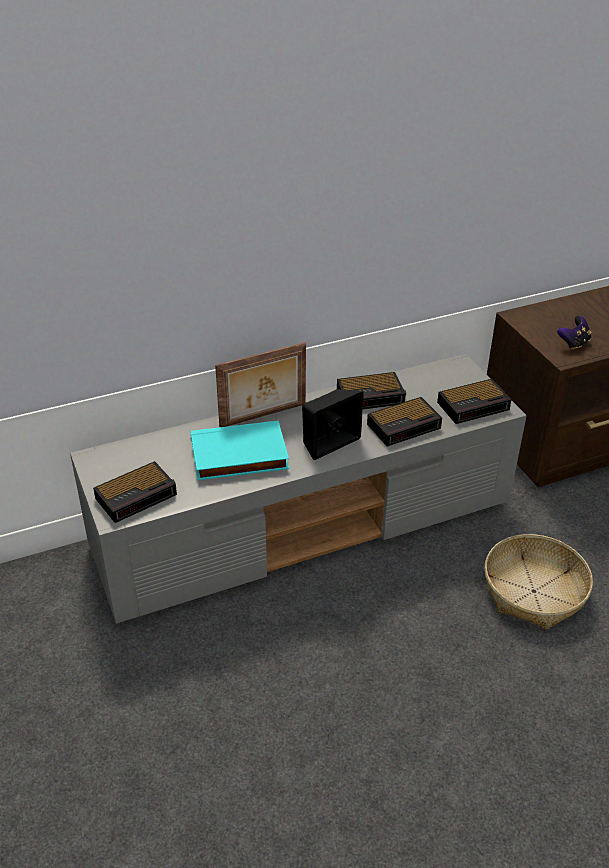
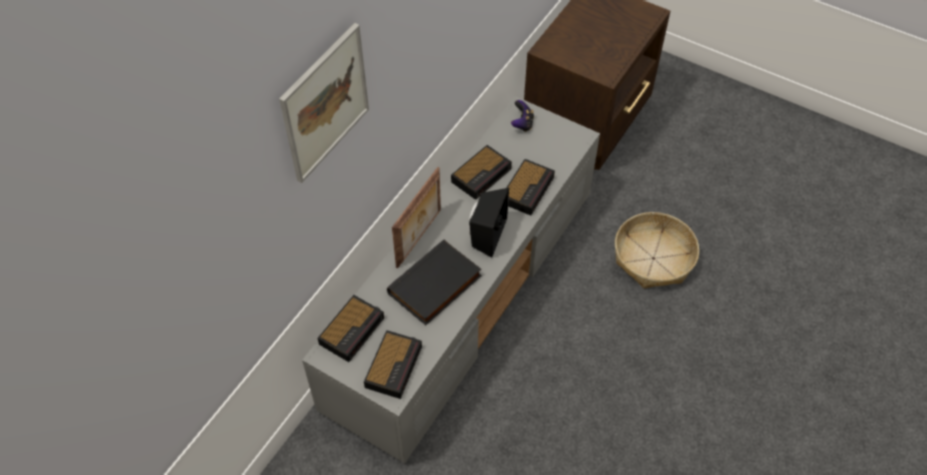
camera: 35 degrees left, 15 degrees up
turquoise book [191,421,289,480] -> black book [387,240,482,325]
alarm clock [437,379,512,424] -> alarm clock moved to [318,295,384,362]
game controller [557,316,592,350] -> game controller moved to [511,100,534,132]
none -> picture [279,23,369,183]

